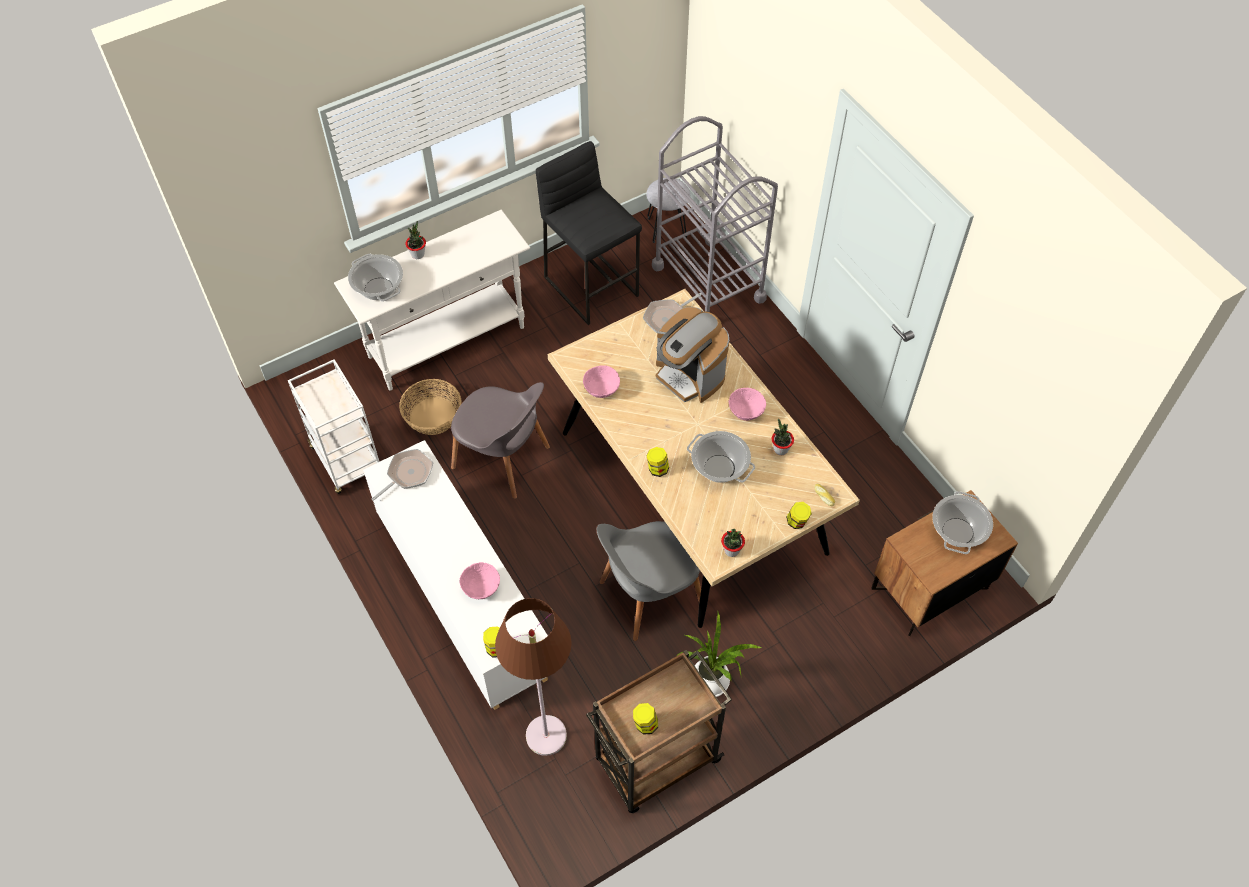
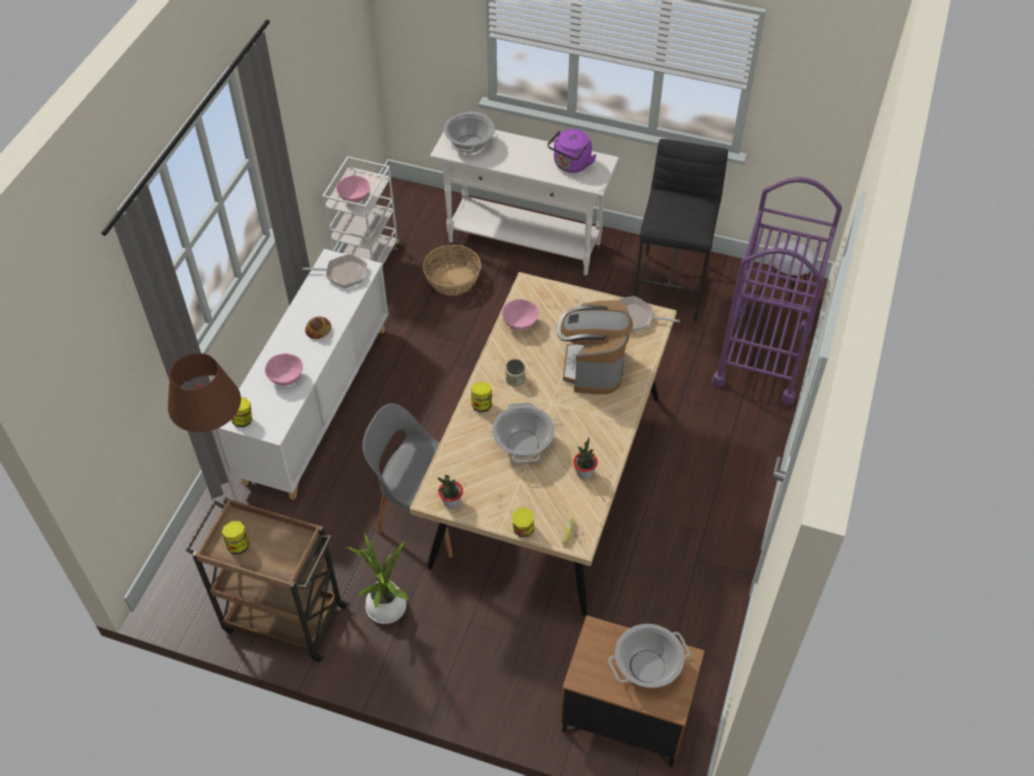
camera: 50 degrees right, 5 degrees down
potted plant [405,221,426,259] -> none
grey chair [451,382,550,499] -> none
grey cart [652,116,778,312] -> purple cart [712,177,842,404]
pink bowl [729,388,766,421] -> pink bowl moved to [336,176,370,203]
none -> bread [305,316,332,339]
none -> jar [505,359,525,386]
none -> purple kettle [548,129,597,173]

